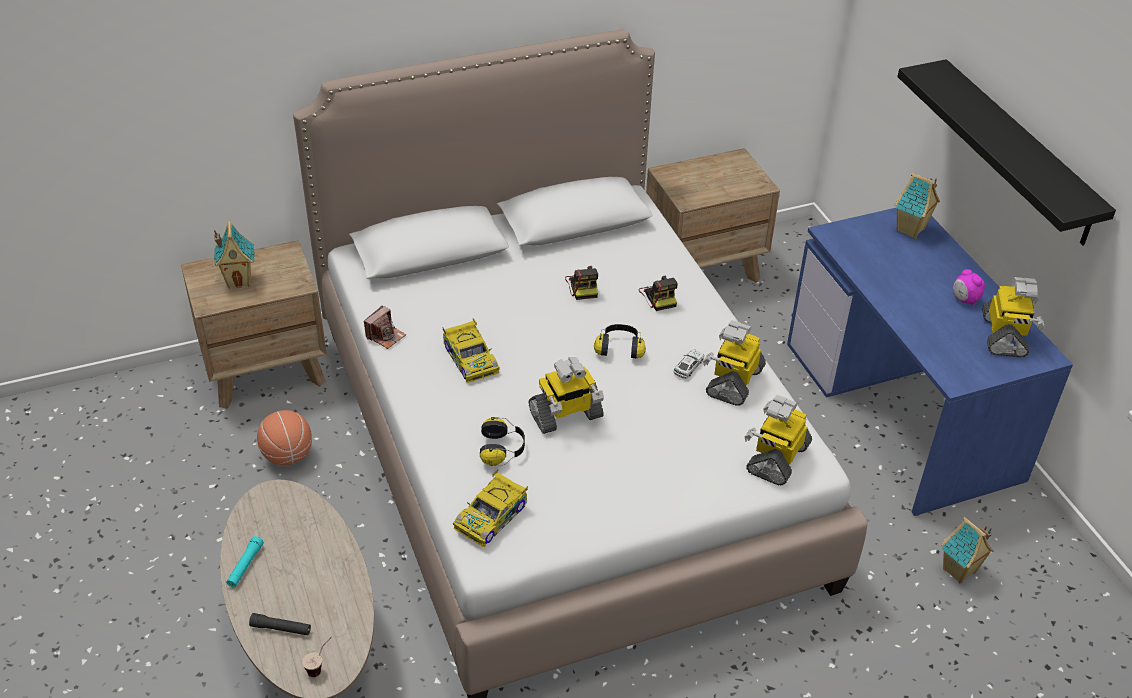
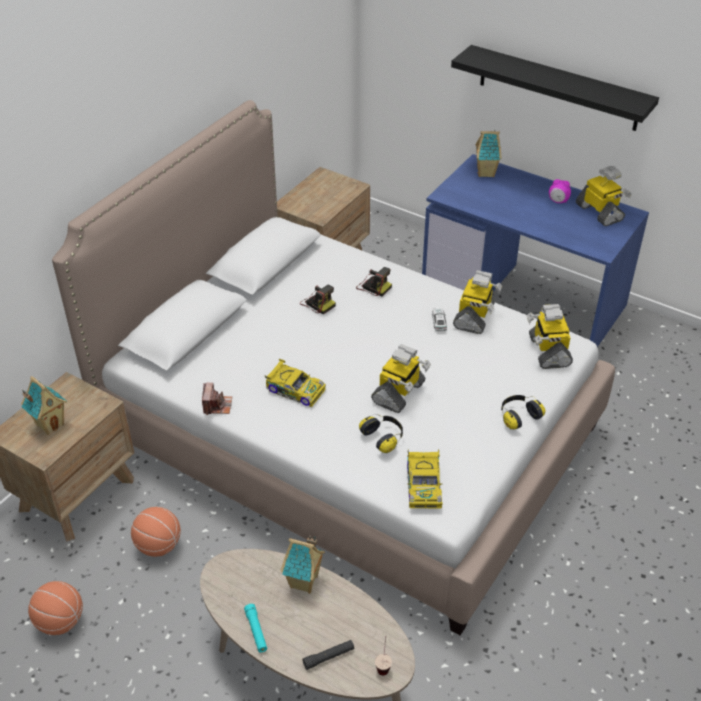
camera: 35 degrees left, 0 degrees up
headphones [594,324,646,358] -> headphones moved to [501,395,545,429]
toy robot [703,320,766,406] -> toy robot turned 150 degrees counterclockwise [453,270,502,334]
toy house [941,517,994,584] -> toy house moved to [281,535,325,593]
none -> basketball [28,581,83,635]

